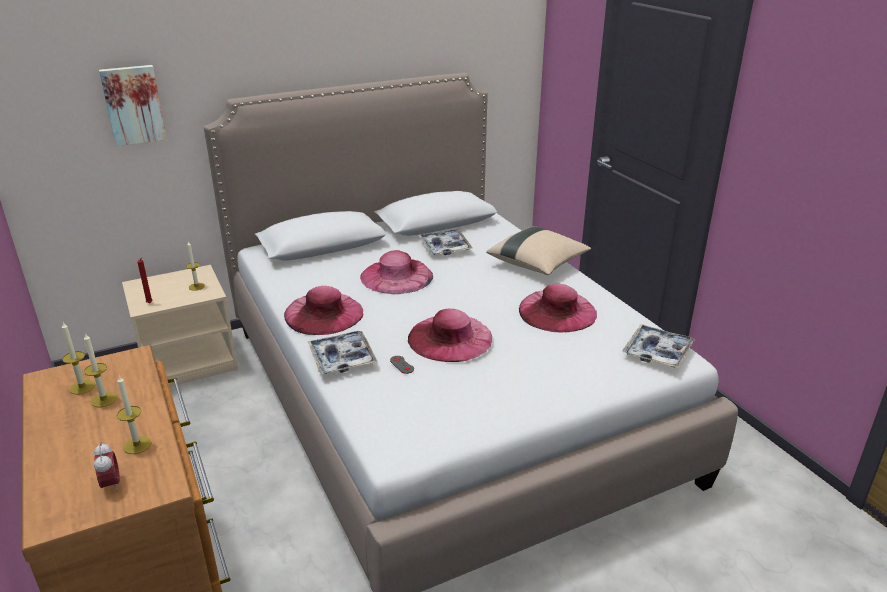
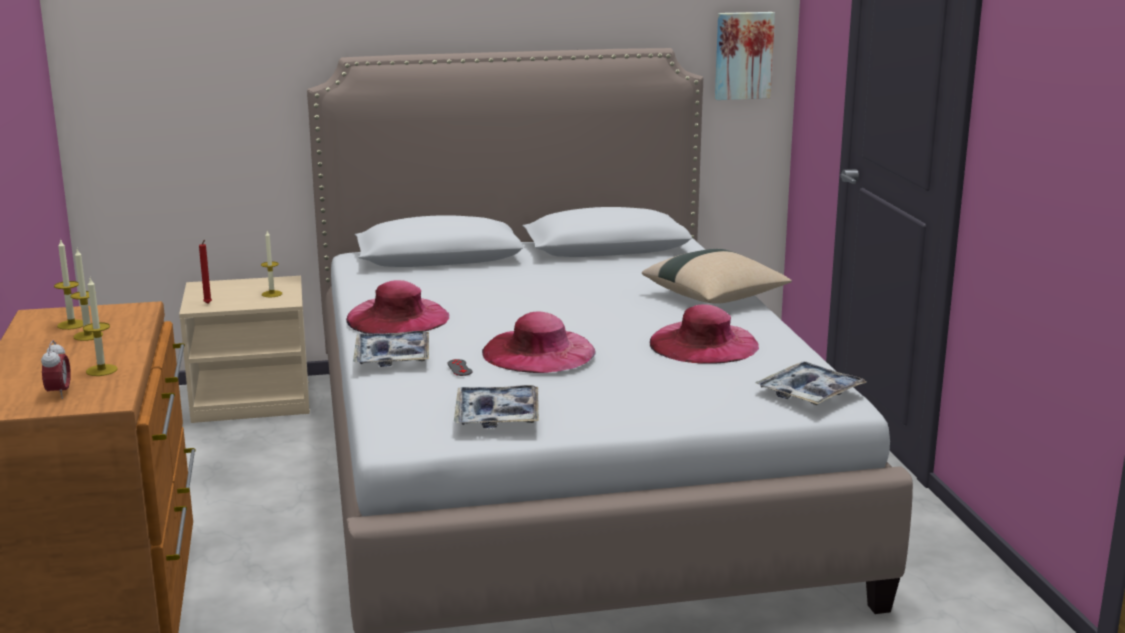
camera: 15 degrees right, 10 degrees down
picture [99,65,167,146] -> picture moved to [715,12,775,100]
pink hat [360,250,433,294] -> none
tray [418,229,472,255] -> tray moved to [454,385,539,428]

